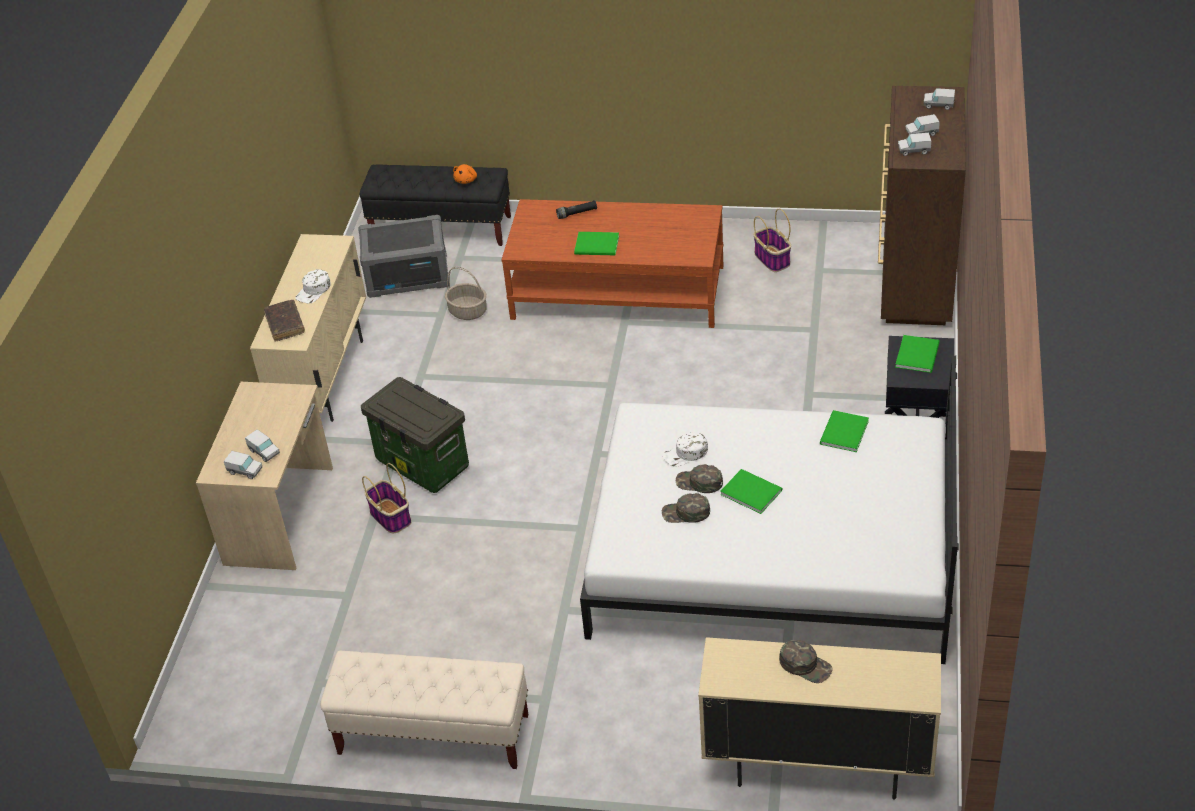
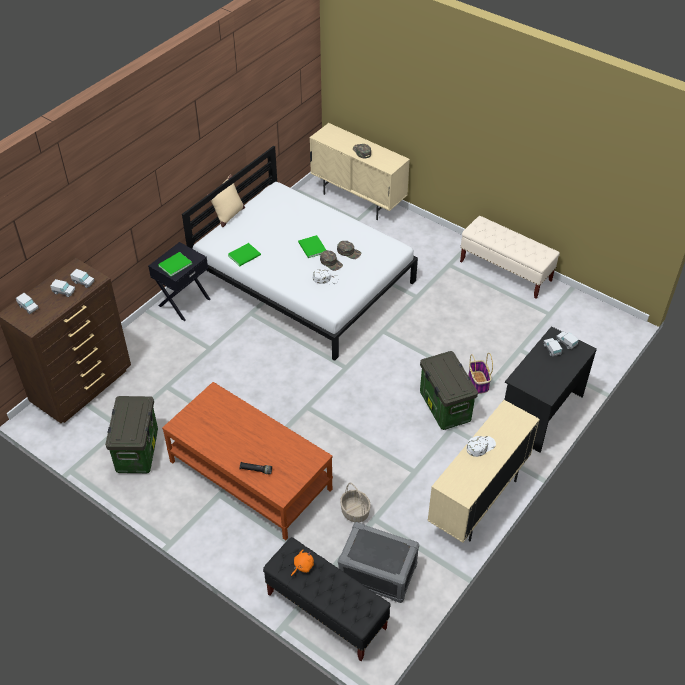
camera: 155 degrees left, 5 degrees up
beige desk [196,382,333,570] -> black desk [504,326,597,453]
brown book [264,300,305,342] -> none
green book [574,232,619,255] -> none
basket [753,209,791,272] -> storage box [105,396,158,473]
none -> beige pillow [207,174,245,227]

